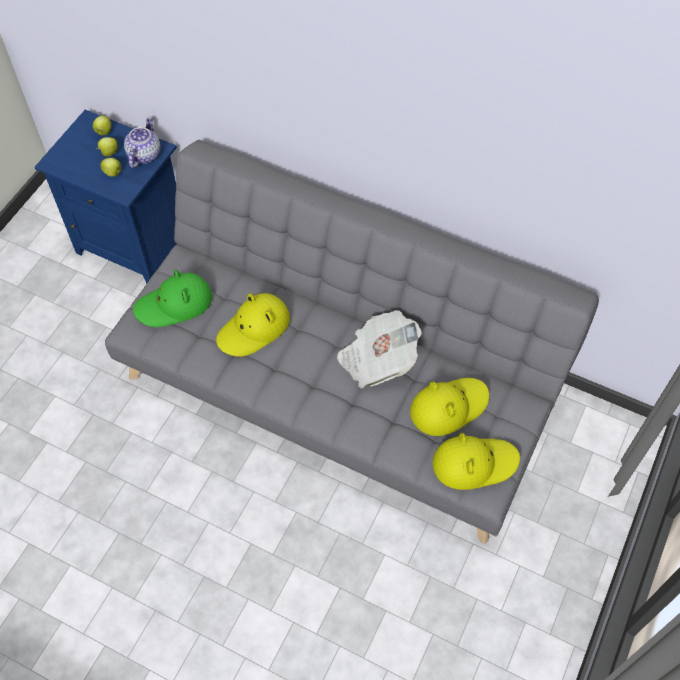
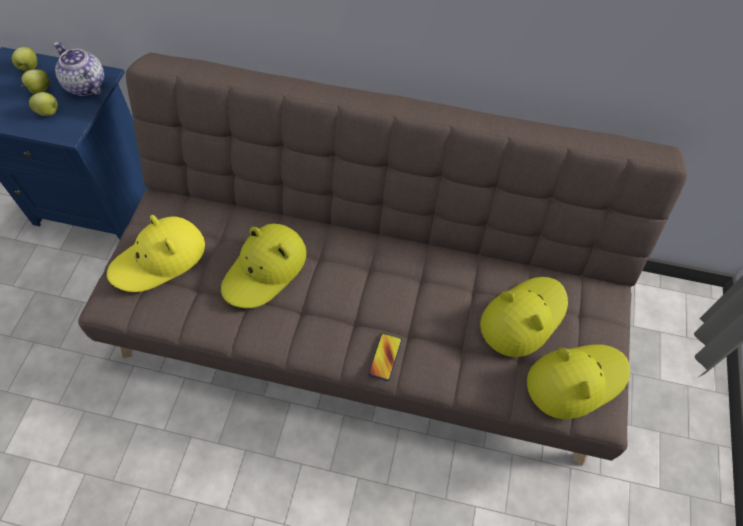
camera: 15 degrees left, 0 degrees up
grey sofa [105,140,599,544] -> brown sofa [78,53,687,465]
teapot [124,116,160,168] -> teapot turned 45 degrees counterclockwise [54,42,104,96]
green hat [133,269,212,327] -> yellow hat [107,215,205,292]
newspaper [337,310,422,389] -> none
none -> phone [368,333,402,381]

